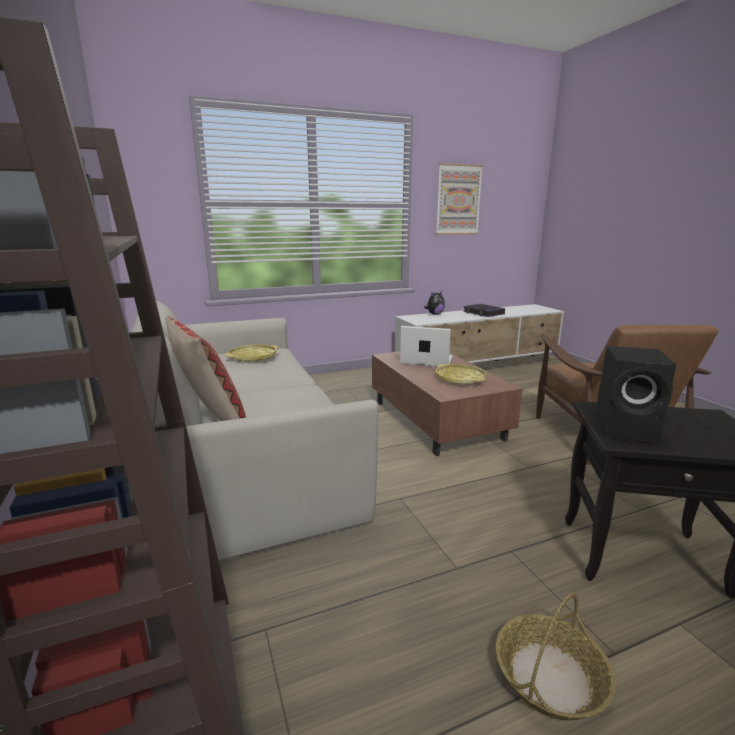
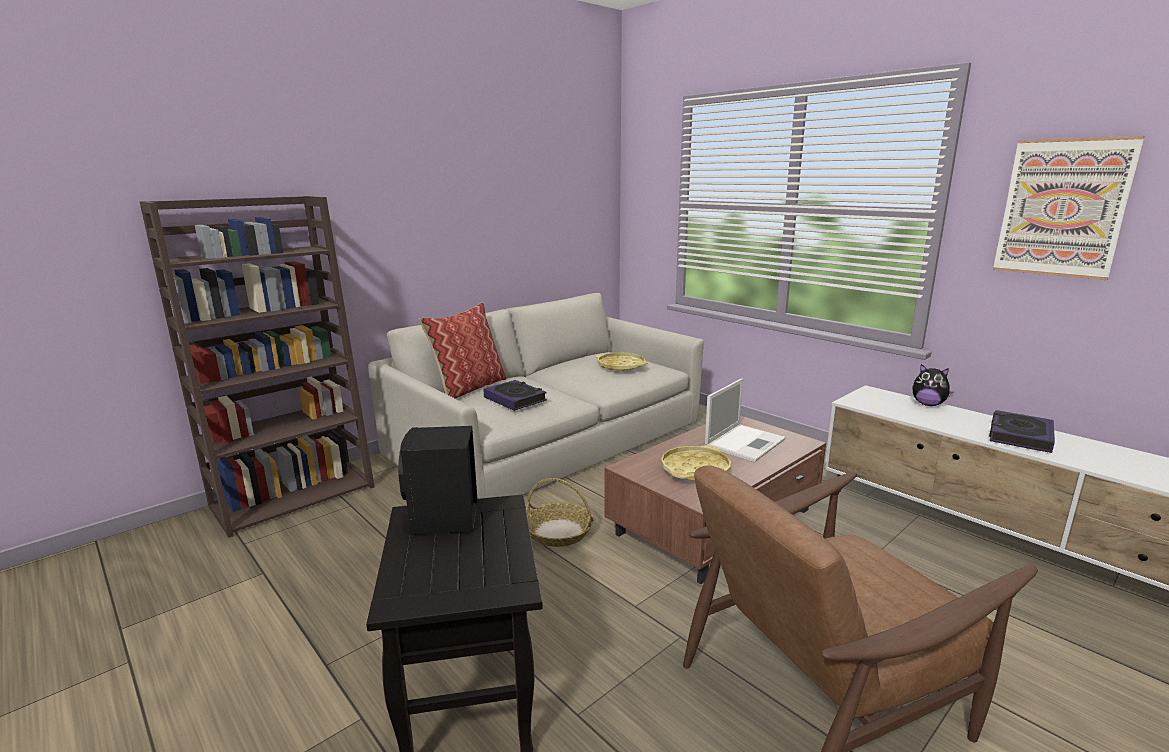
camera: 70 degrees right, 0 degrees up
laptop [400,326,453,367] -> laptop turned 45 degrees clockwise [705,379,786,462]
basket [496,592,616,721] -> basket moved to [526,478,594,547]
none -> book [483,380,547,411]

